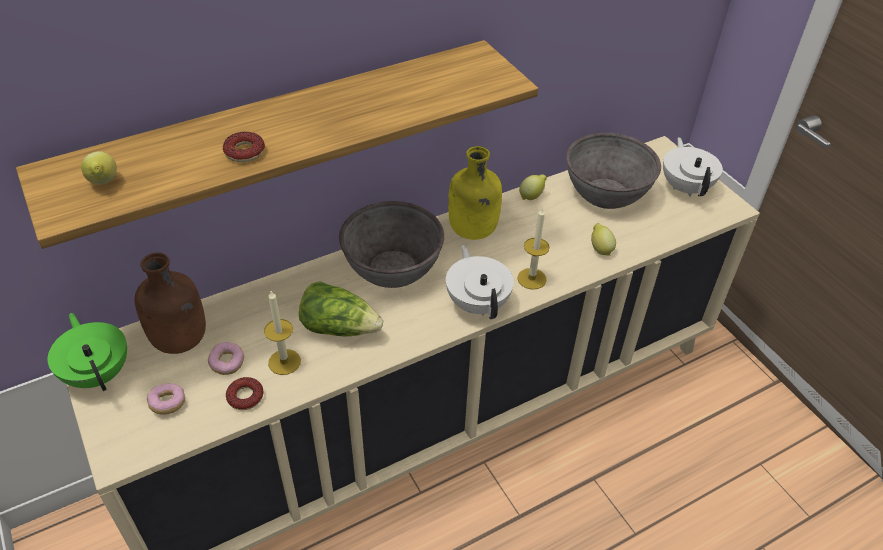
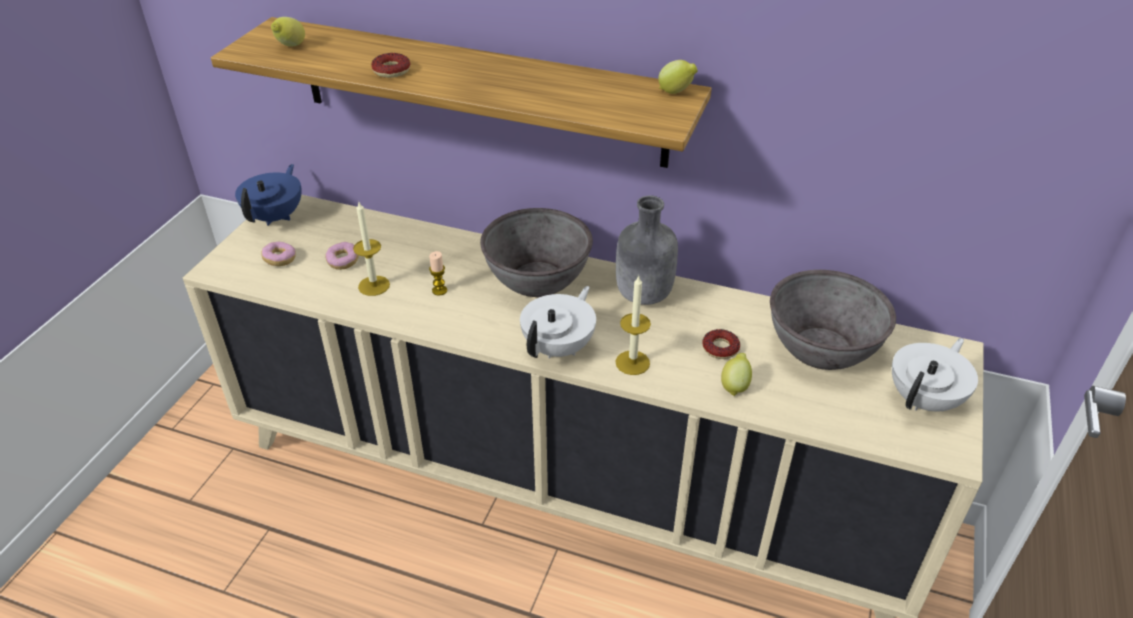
camera: 50 degrees right, 5 degrees down
green teapot [48,313,127,391] -> blue teapot [235,164,301,226]
brown bottle [135,252,206,354] -> none
donut [226,377,263,410] -> donut moved to [702,329,740,359]
lettuce [299,281,383,336] -> candle [429,251,447,296]
yellow bottle [448,146,502,240] -> grey bottle [616,195,678,305]
lemon [519,174,547,200] -> lemon moved to [658,60,698,94]

